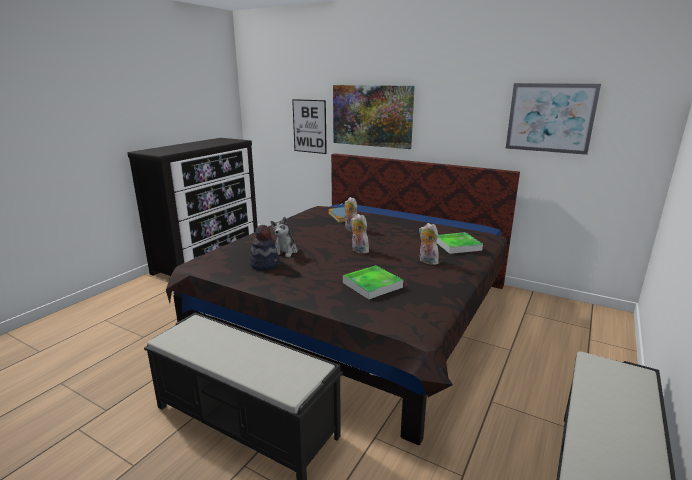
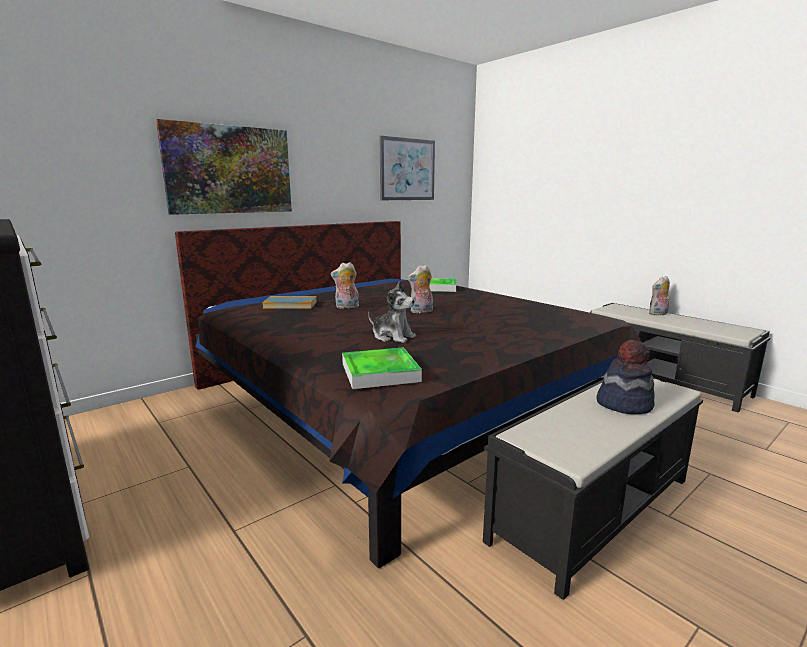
camera: 70 degrees left, 5 degrees down
hat [250,225,280,270] -> hat moved to [597,340,655,414]
picture [292,99,327,154] -> none
tray [343,265,403,299] -> tray moved to [342,347,422,389]
plush toy [419,223,439,265] -> plush toy moved to [649,276,670,316]

